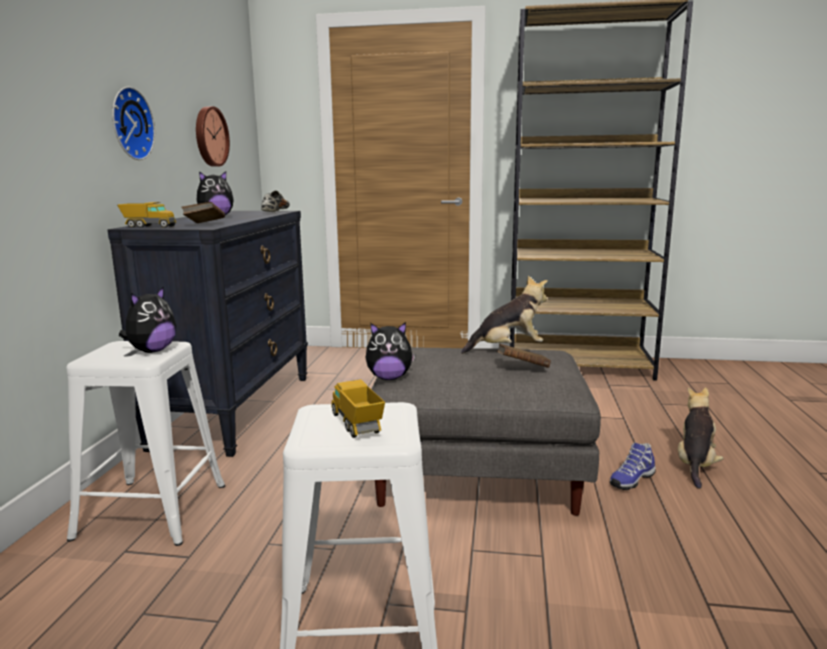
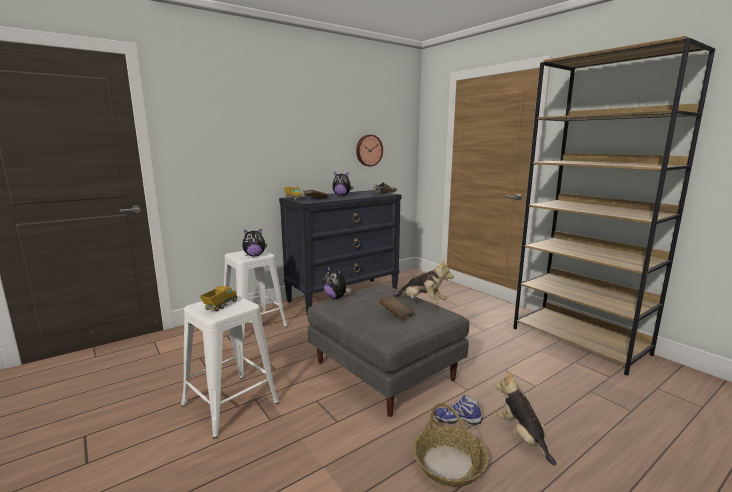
camera: 45 degrees right, 0 degrees up
wall clock [112,87,155,160] -> none
plush toy [678,387,724,489] -> plush toy turned 90 degrees counterclockwise [495,370,556,466]
none -> basket [413,403,489,487]

